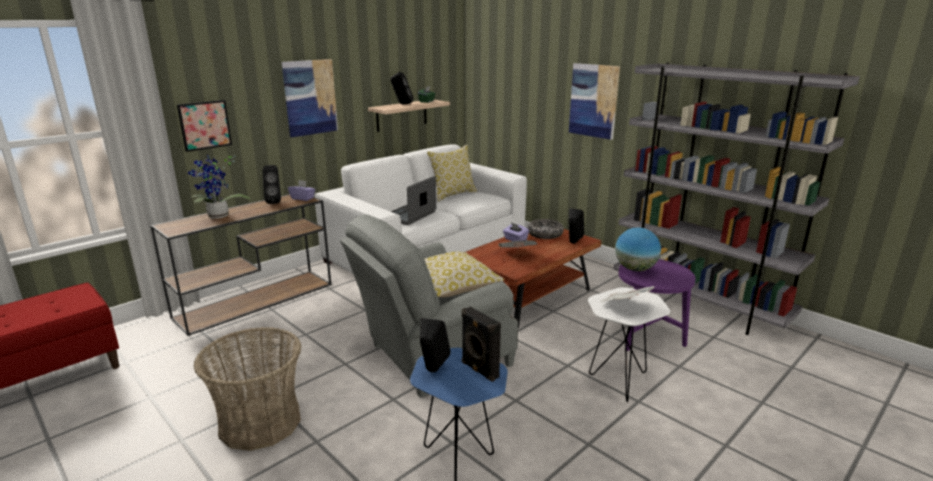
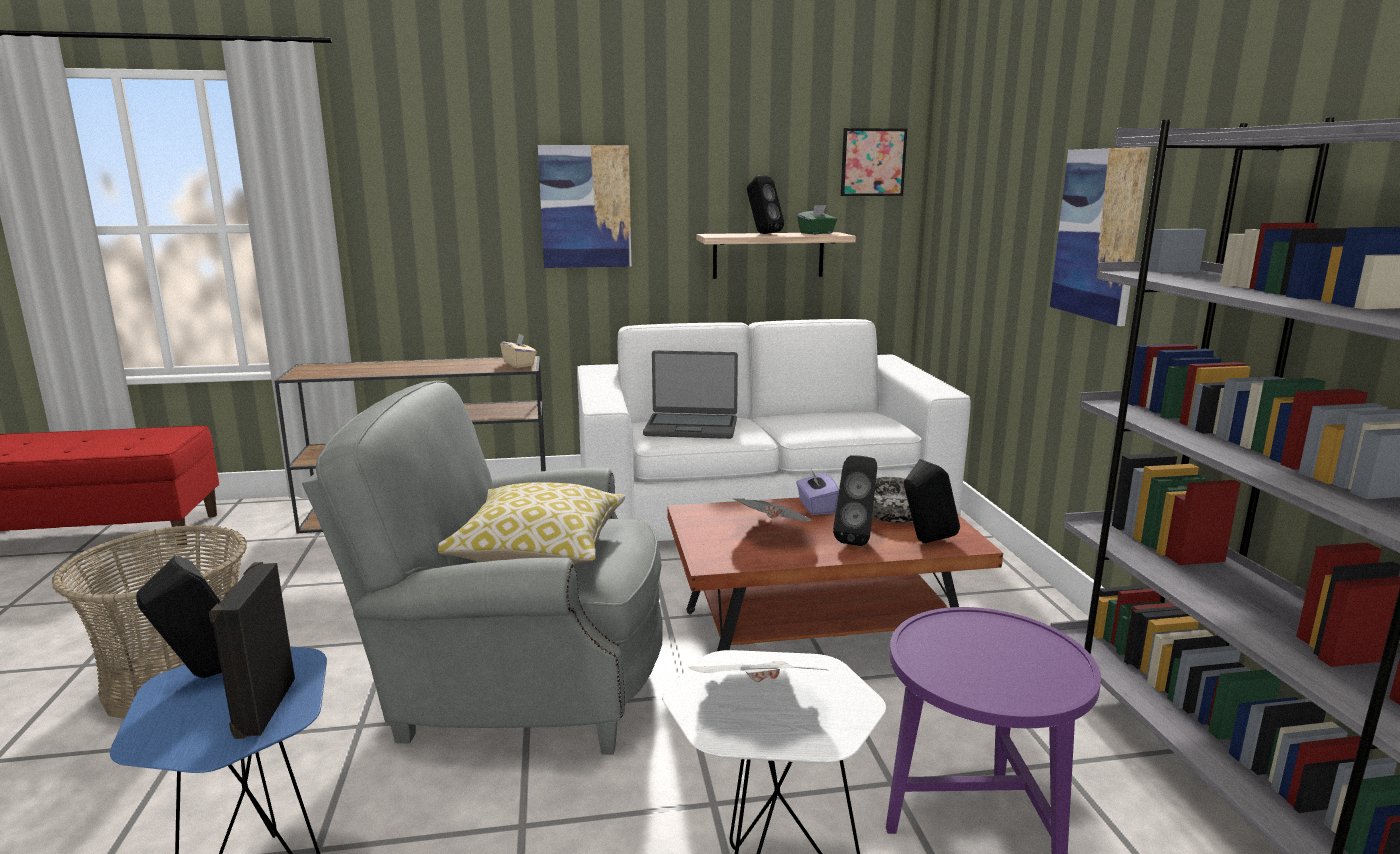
camera: 35 degrees right, 5 degrees down
picture [177,100,232,152] -> picture moved to [841,128,907,196]
potted plant [188,155,250,219] -> none
black speaker [262,165,281,204] -> black speaker moved to [833,455,877,546]
purple tissue box [288,180,316,201] -> beige tissue box [500,334,537,368]
laptop [391,176,436,225] -> laptop turned 150 degrees counterclockwise [643,350,738,439]
pillow [427,145,477,201] -> none
globe [615,227,661,271] -> none

